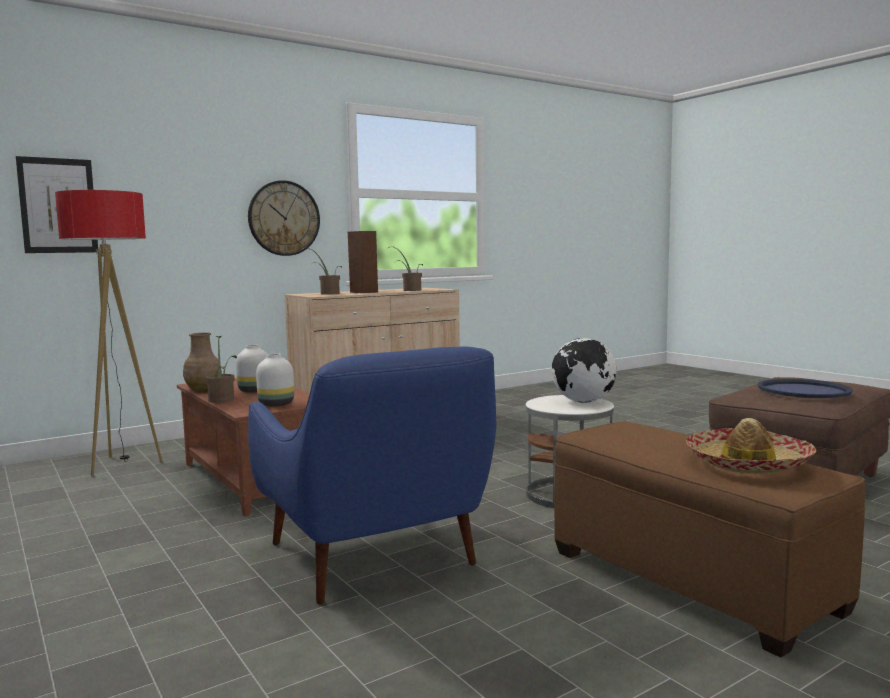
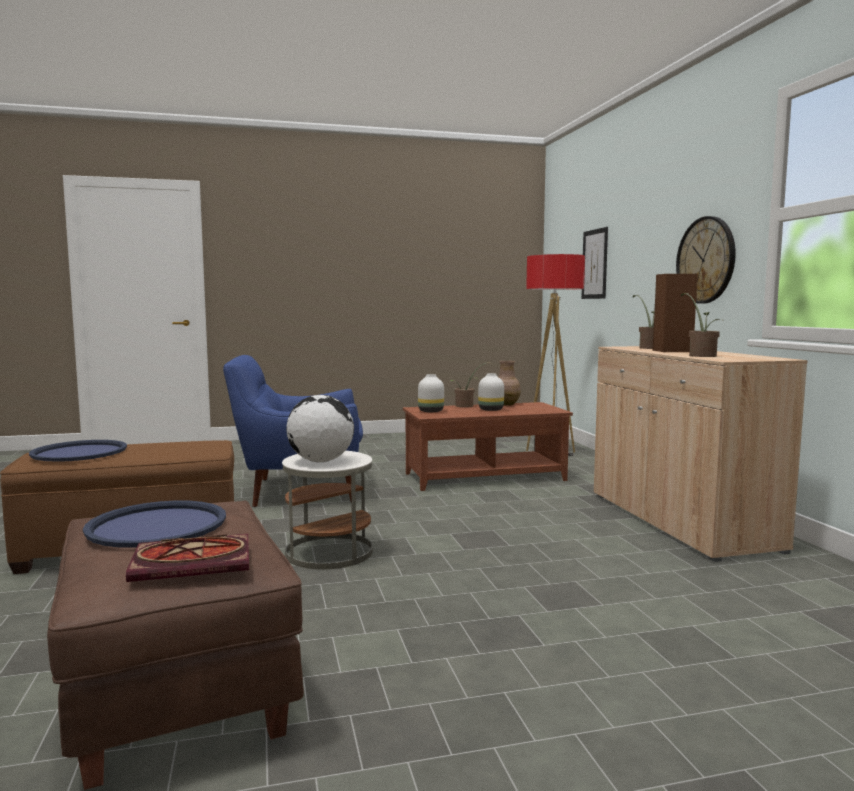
camera: 110 degrees right, 0 degrees up
hat [686,418,816,474] -> blue tray [29,440,127,462]
none -> book [126,534,249,582]

